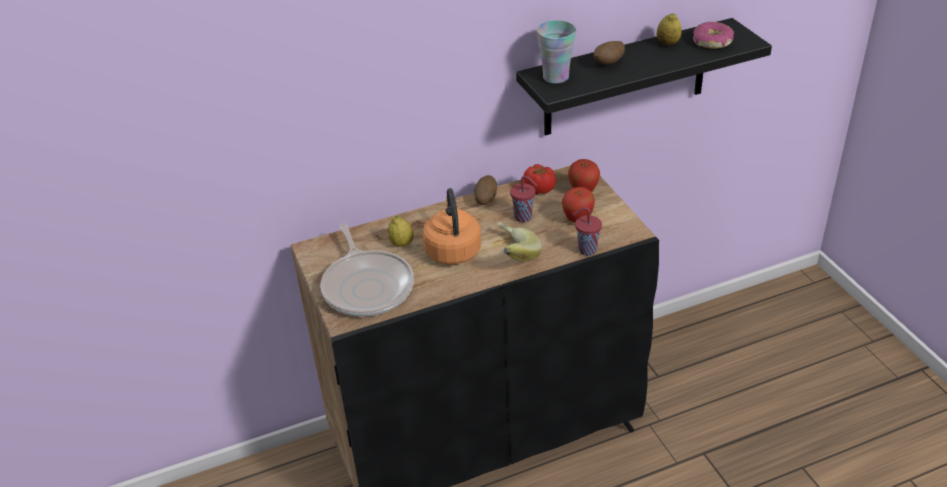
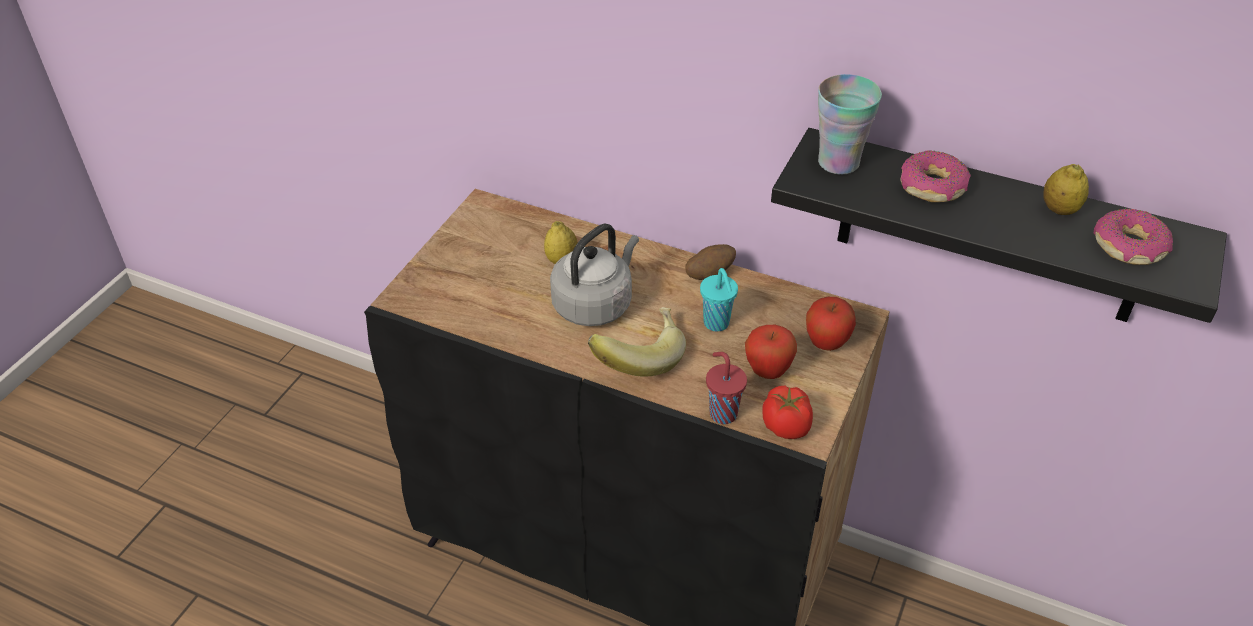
camera: 45 degrees right, 5 degrees up
frying pan [320,224,414,317] -> none
orange kettle [423,188,481,264] -> grey kettle [550,224,639,326]
red cup [510,176,537,222] -> turquoise cup [700,268,738,332]
tomato [523,164,556,194] -> tomato moved to [762,385,813,439]
potato [594,41,625,65] -> donut [900,150,971,202]

